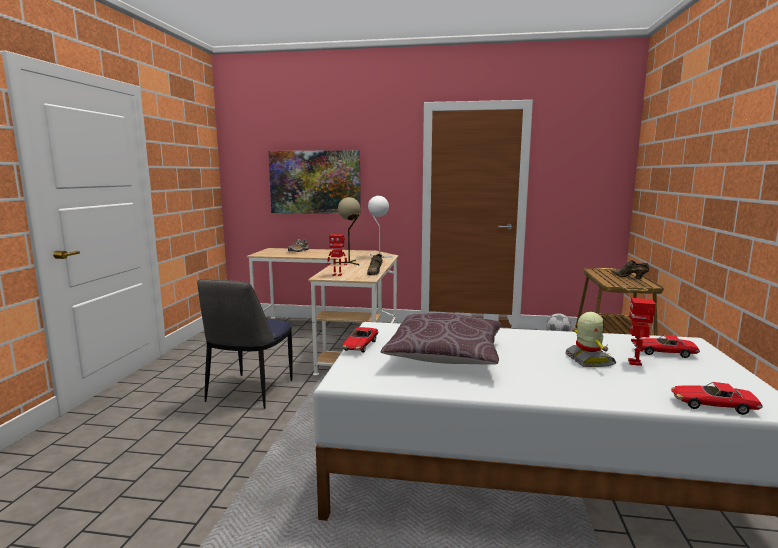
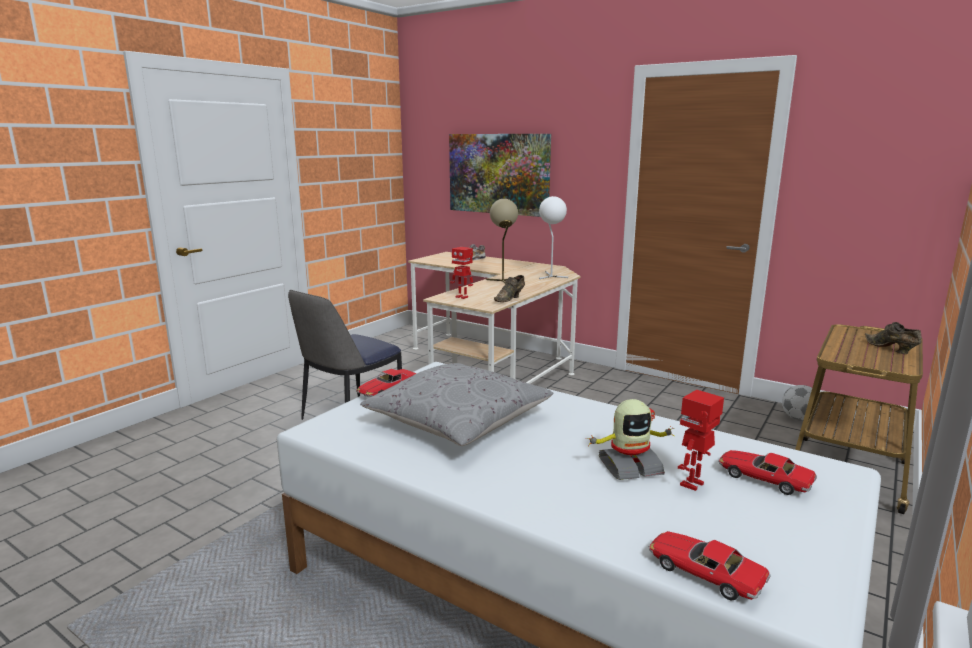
camera: 25 degrees right, 5 degrees up
brown pillow [381,313,501,365] -> grey pillow [360,363,553,446]
toy robot [565,312,616,367] -> toy robot turned 60 degrees clockwise [586,399,675,480]

